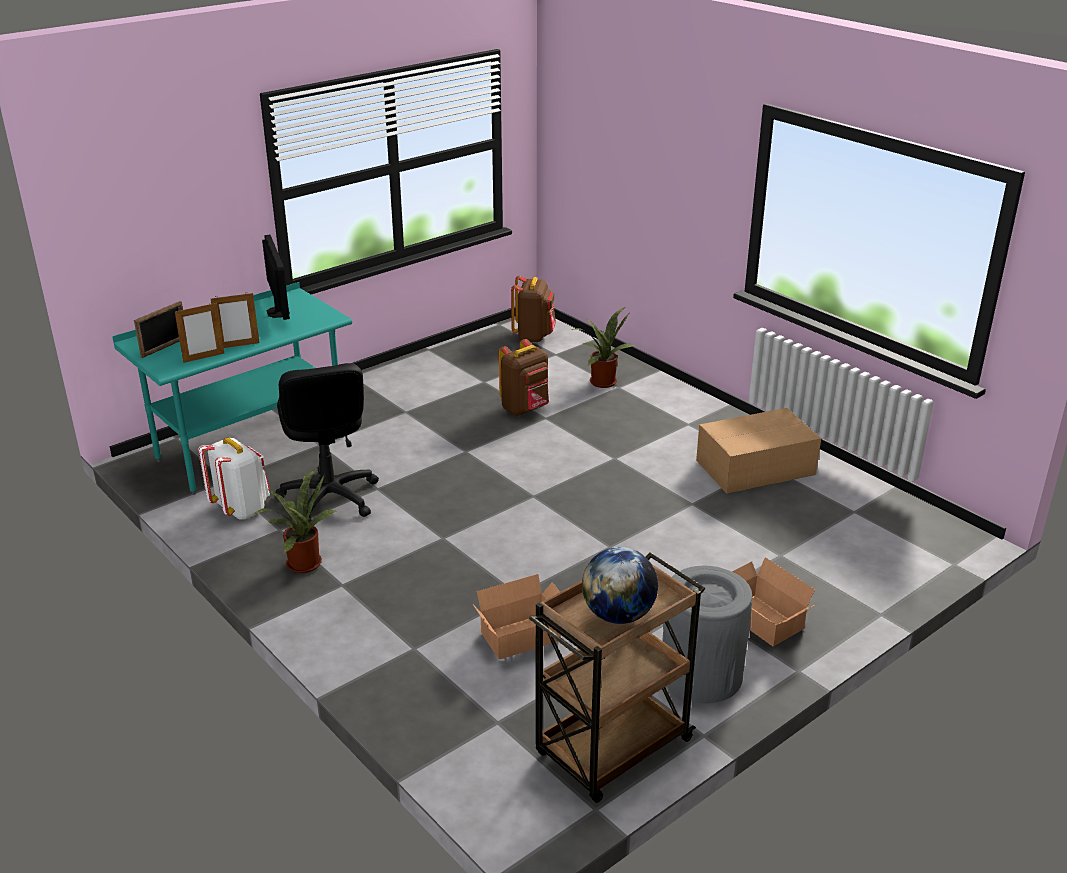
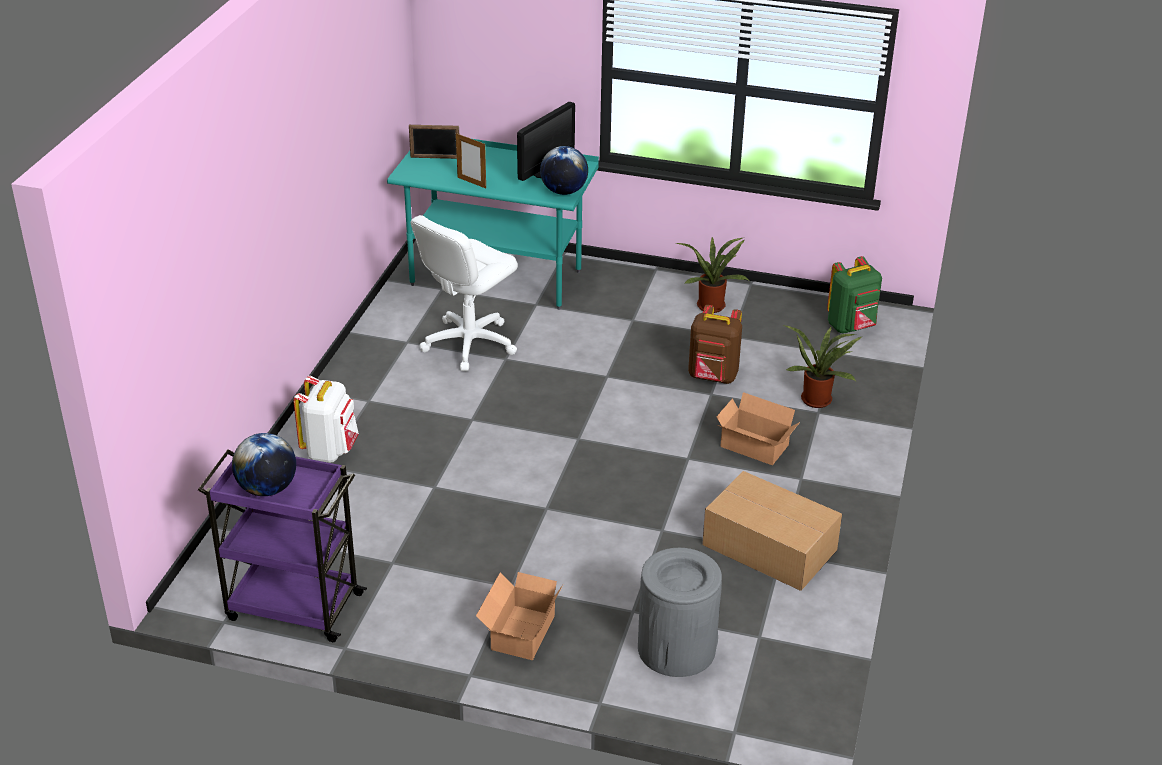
camera: 55 degrees right, 5 degrees up
picture frame [175,303,224,363] -> none
white backpack [198,437,270,520] -> white backpack moved to [293,376,359,463]
potted plant [254,468,335,573] -> potted plant moved to [676,237,748,313]
black office chair [275,363,379,523] -> white office chair [411,215,518,371]
cardboard box [473,574,561,660] -> cardboard box moved to [716,392,800,465]
brown backpack [511,276,556,343] -> green backpack [827,256,882,334]
brown cart [529,551,705,803] -> purple cart [198,449,367,642]
grey trash can [662,565,752,703] -> grey trash can moved to [638,548,722,677]
none -> globe [540,146,588,195]

